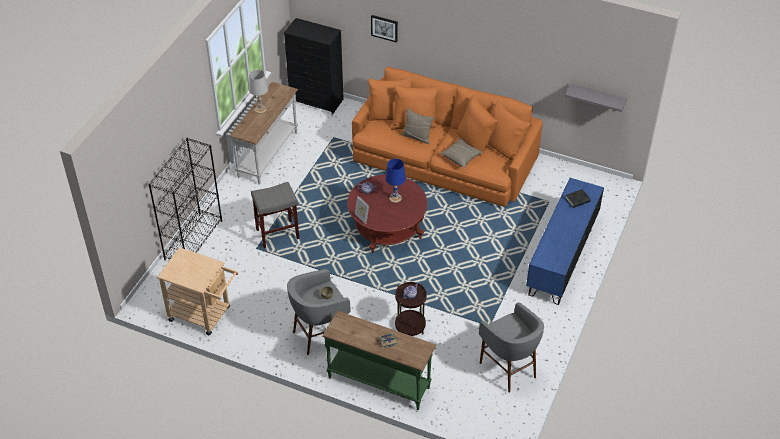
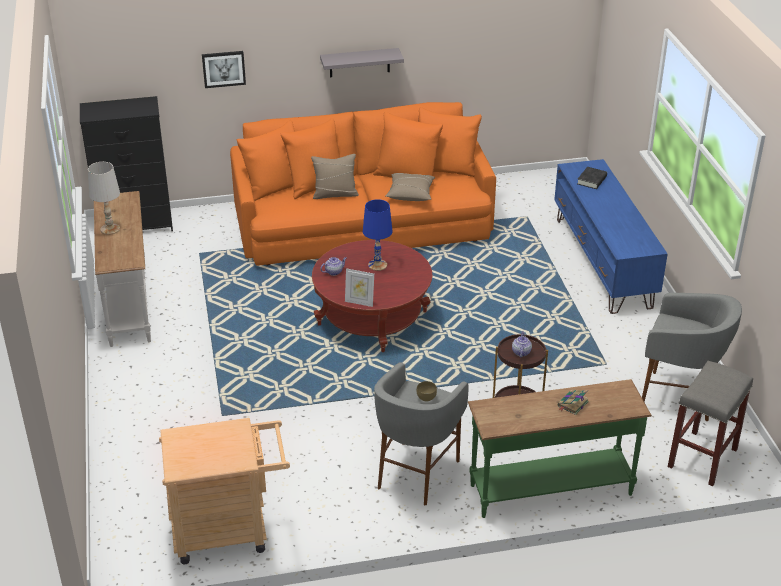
camera: 35 degrees left, 10 degrees down
black bookcase [148,138,222,260] -> none
grey stool [251,182,299,248] -> grey stool moved to [668,361,753,486]
grey shelf [565,84,627,112] -> grey shelf moved to [320,48,404,77]

